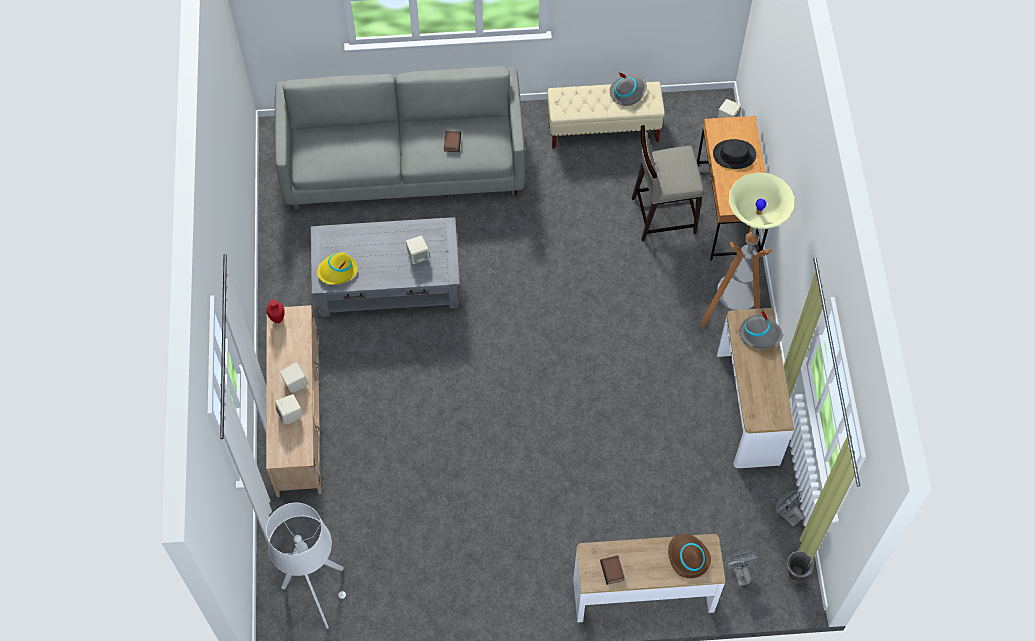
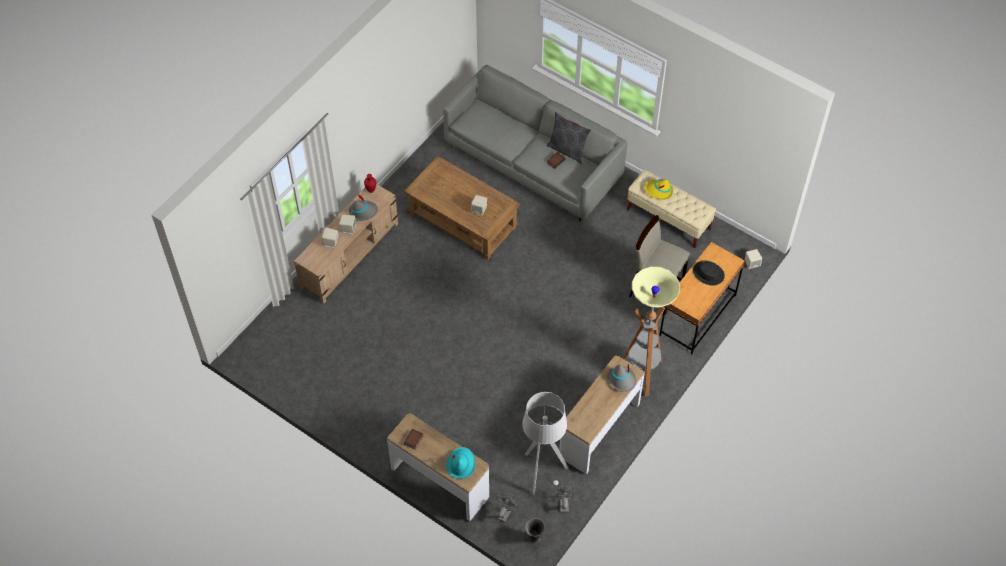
camera: 40 degrees right, 5 degrees down
grey floor lamp [266,502,346,629] -> grey floor lamp moved to [522,392,569,495]
grey coffee table [311,217,460,317] -> brown coffee table [404,156,520,260]
yellow hat [317,252,358,285] -> yellow hat moved to [645,179,673,200]
grey hat [610,73,647,106] -> grey hat moved to [349,194,378,221]
brown hat [668,534,711,578] -> turquoise hat [446,447,475,479]
none -> grey pillow [547,112,591,164]

